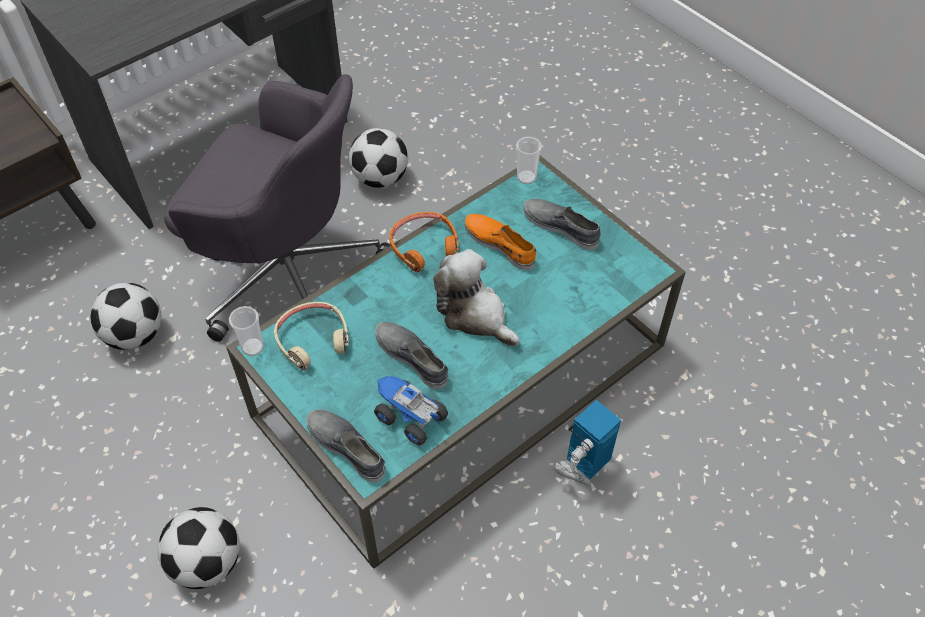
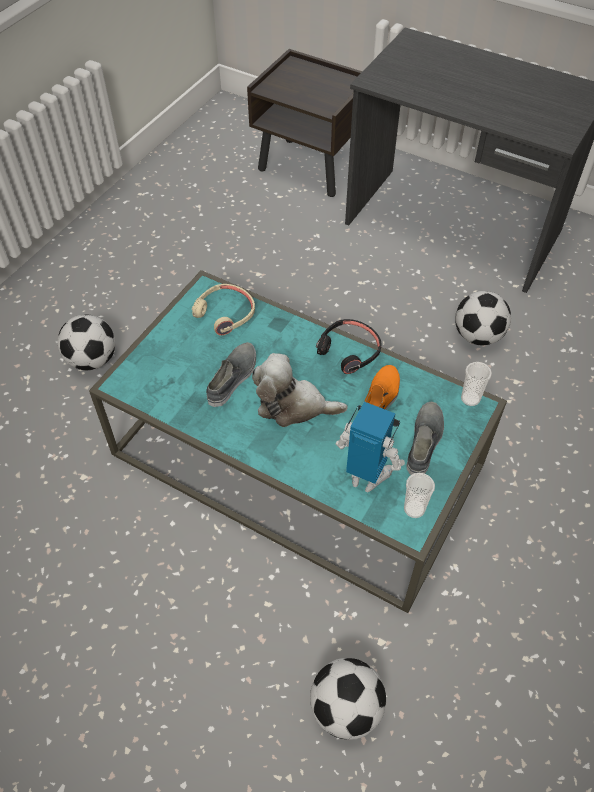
camera: 70 degrees right, 0 degrees up
football [90,283,161,350] -> football moved to [310,658,386,740]
grey office chair [164,74,390,342] -> none
cup [229,306,264,356] -> cup moved to [404,473,435,518]
grey shoe [306,409,385,482] -> none
toy truck [374,376,448,445] -> none
orange headphones [389,212,459,272] -> black headphones [316,319,381,374]
plush toy [433,249,520,346] -> plush toy turned 105 degrees counterclockwise [252,353,348,427]
toy robot [553,400,621,485] -> toy robot moved to [336,402,405,492]

